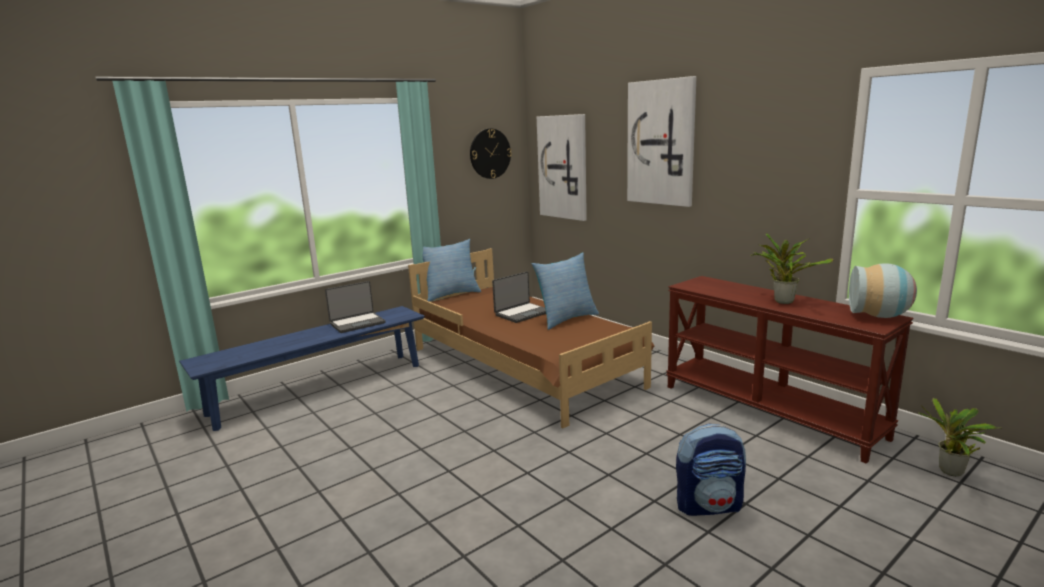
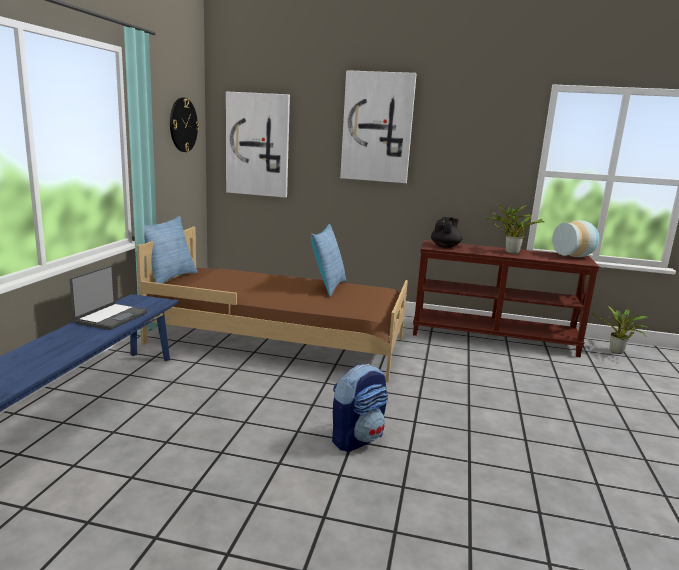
camera: 40 degrees left, 0 degrees up
laptop [492,272,546,323] -> none
backpack [676,424,746,516] -> backpack moved to [332,364,388,452]
none -> black teapot [431,217,463,248]

